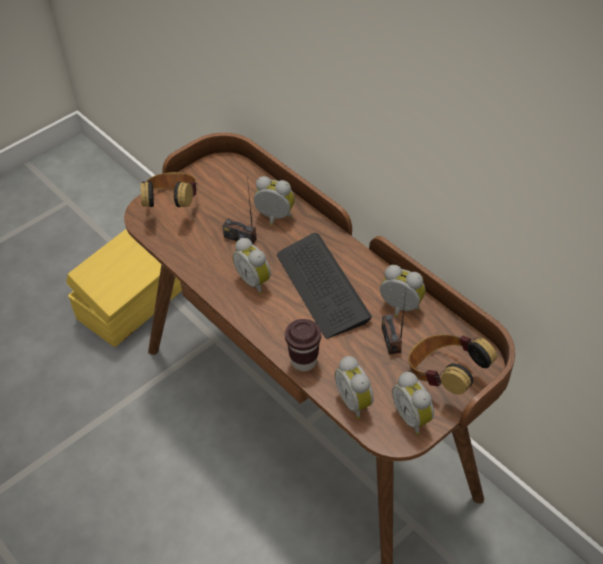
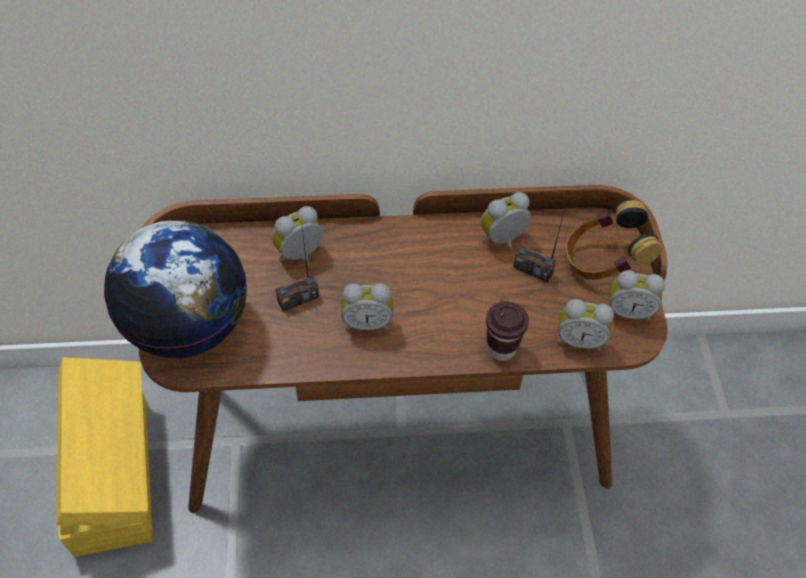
camera: 55 degrees left, 5 degrees up
headphones [140,172,198,207] -> globe [104,220,247,358]
keyboard [277,233,372,339] -> none

